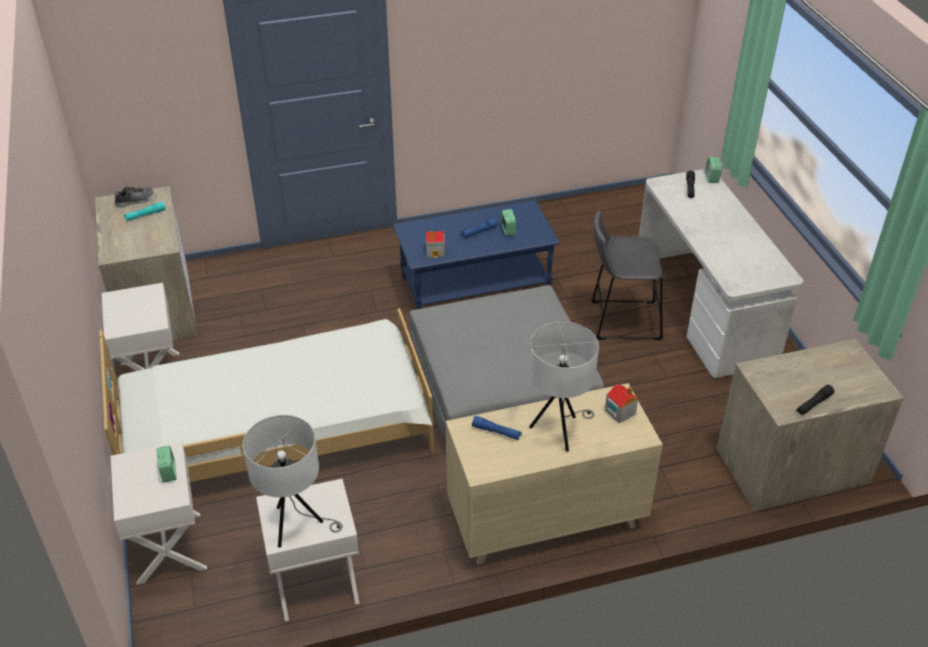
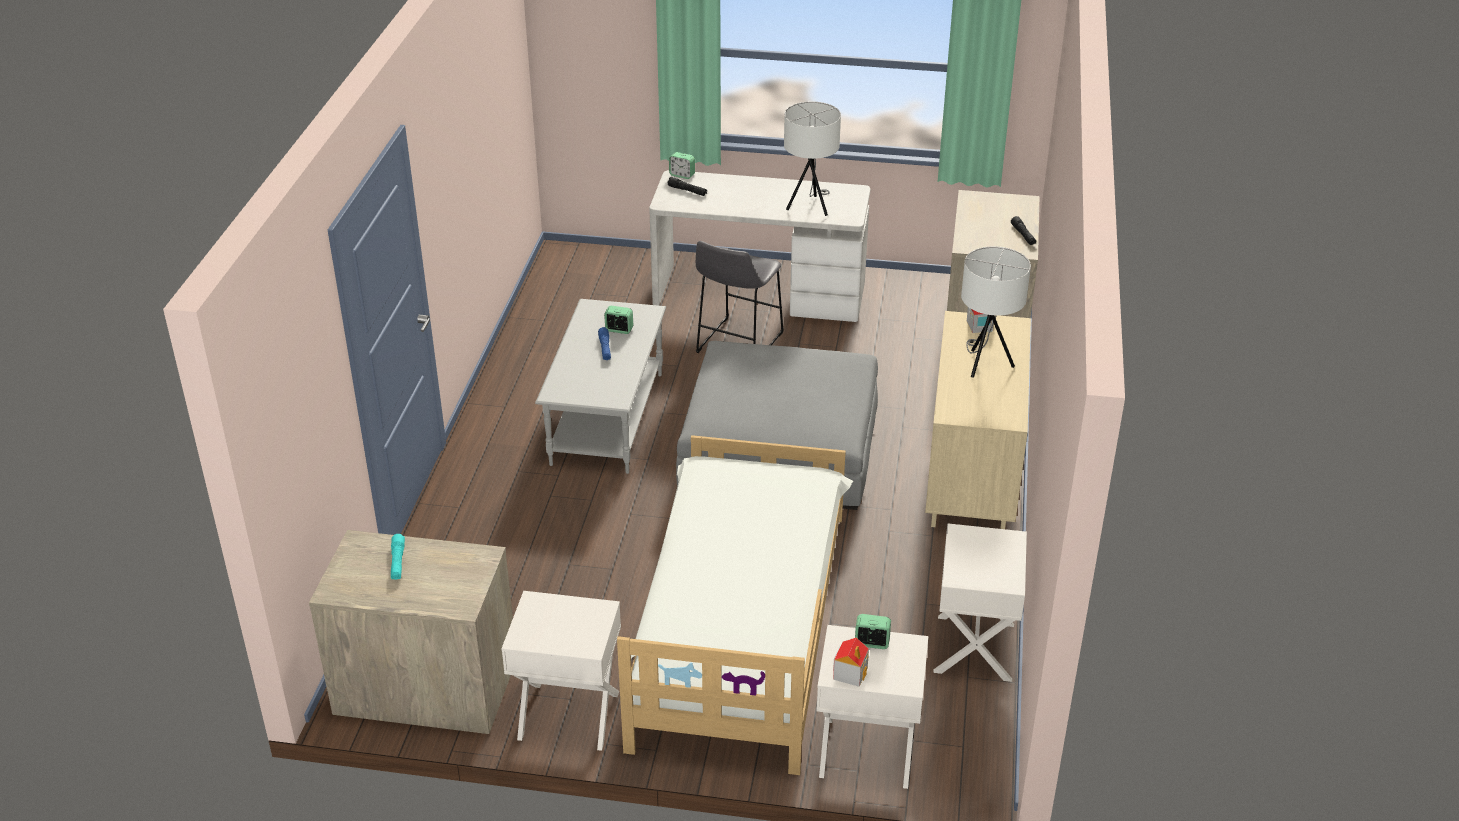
camera: 65 degrees left, 5 degrees down
shoe [115,187,153,208] -> none
white table lamp [243,415,343,548] -> white table lamp moved to [784,102,841,216]
blue coffee table [393,200,560,309] -> grey coffee table [535,299,666,474]
toy house [426,231,445,257] -> toy house moved to [833,638,869,687]
blue flashlight [472,416,522,440] -> none

